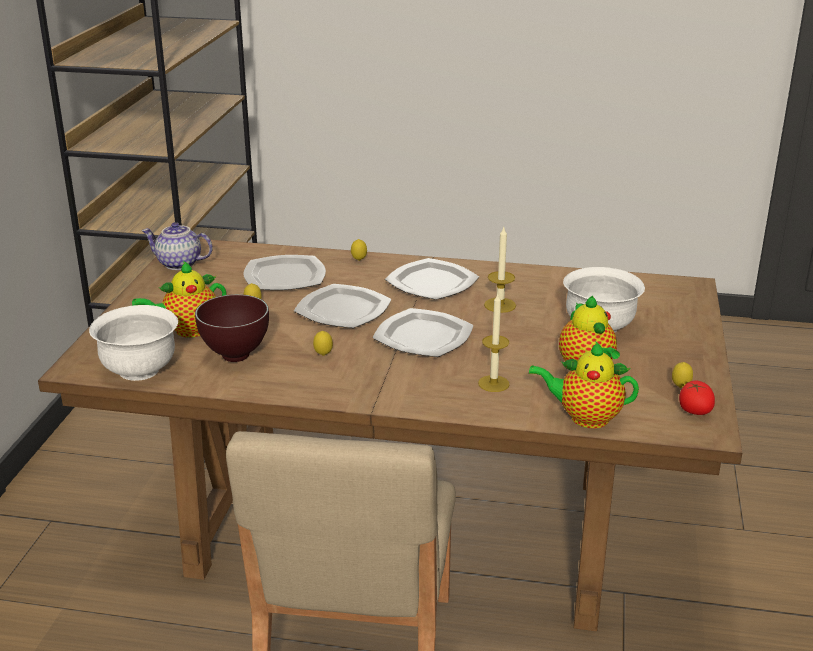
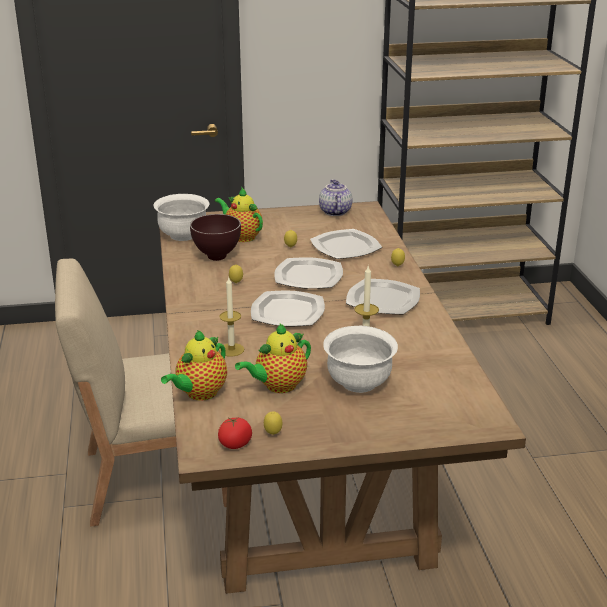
camera: 70 degrees right, 0 degrees up
teapot [529,341,639,428] -> teapot turned 135 degrees counterclockwise [161,330,227,401]

